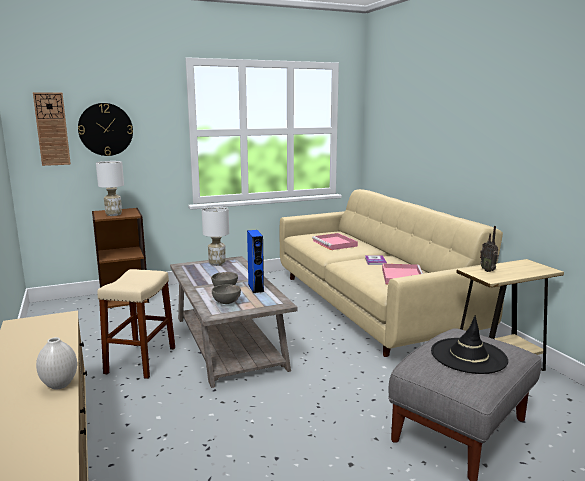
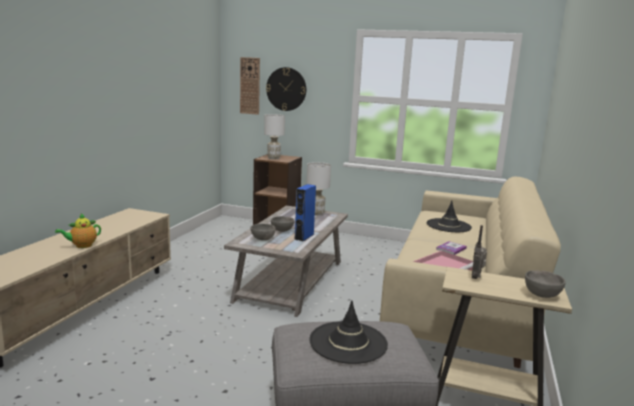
camera: 40 degrees right, 0 degrees up
white vase [36,337,77,390] -> teapot [55,213,101,248]
beige stool [97,269,175,379] -> none
pink tray [312,233,358,250] -> black hat [427,201,472,232]
none -> grey bowl [525,270,566,298]

